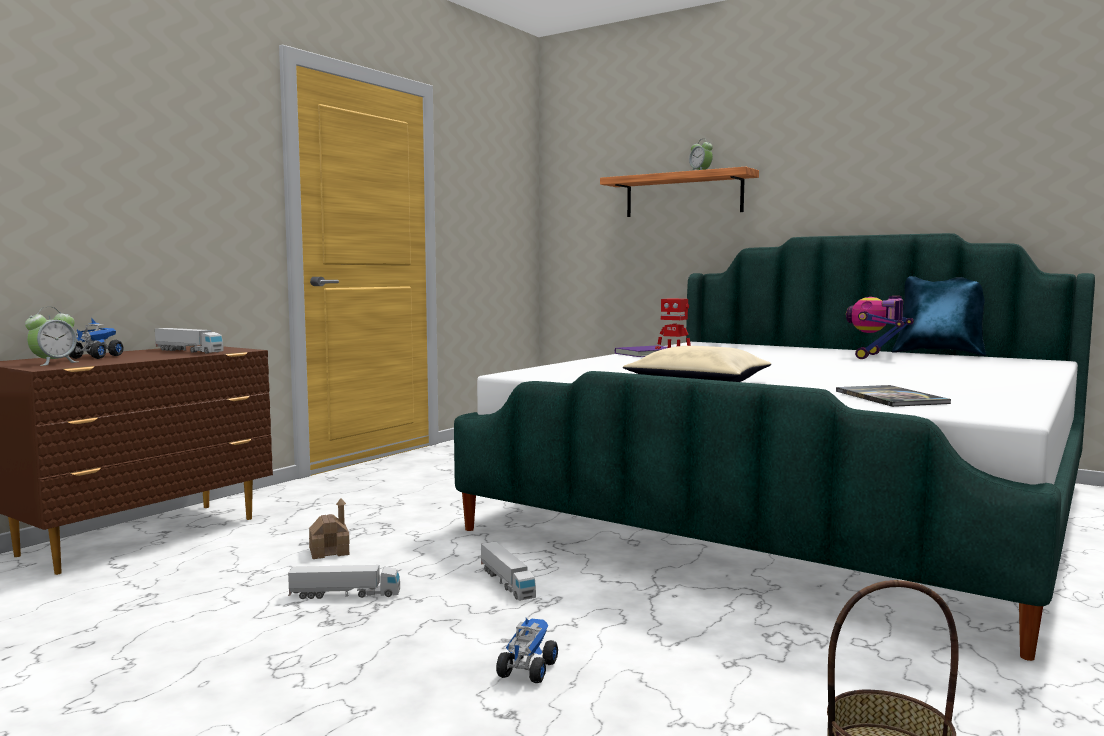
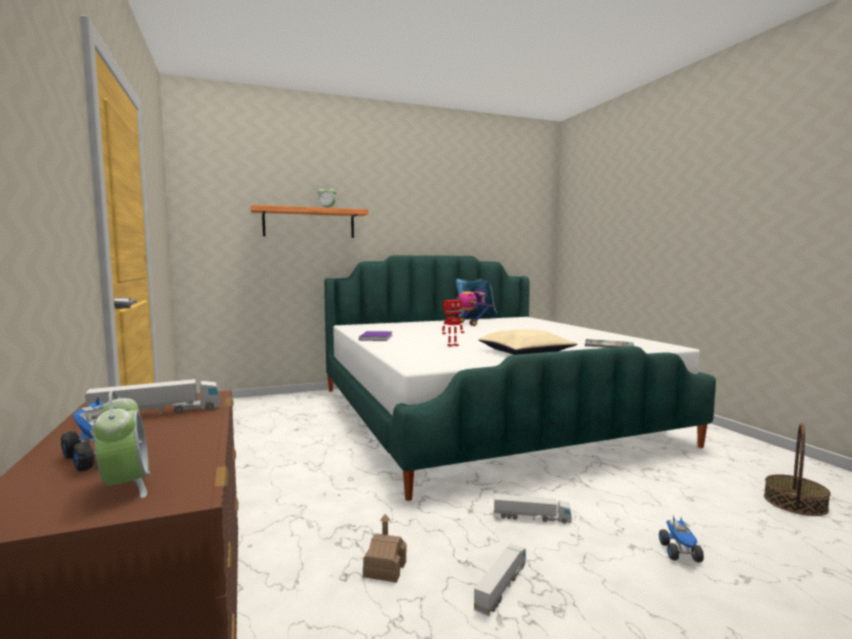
camera: 55 degrees left, 0 degrees up
toy truck [496,618,558,683] -> toy truck turned 135 degrees counterclockwise [659,515,704,563]

